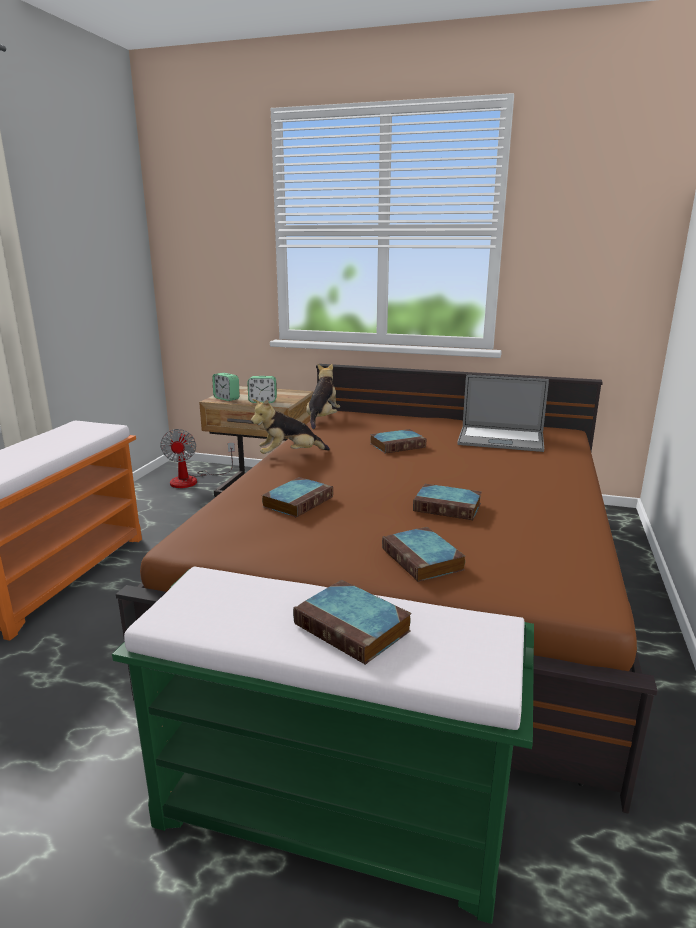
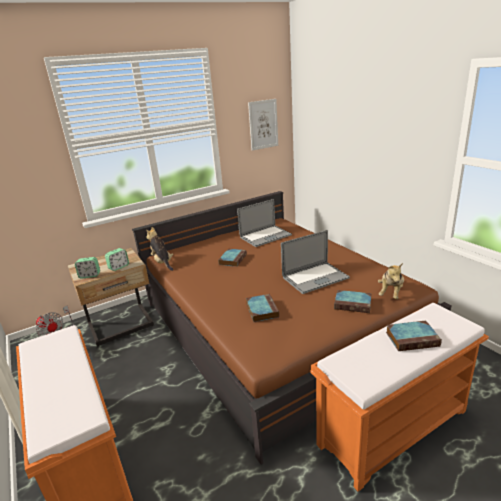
camera: 45 degrees left, 5 degrees up
green bench [112,567,534,924] -> orange bench [310,303,489,492]
plush toy [251,399,330,454] -> plush toy moved to [378,263,404,299]
book [413,484,482,520] -> laptop [281,230,350,294]
none -> picture [248,99,278,151]

